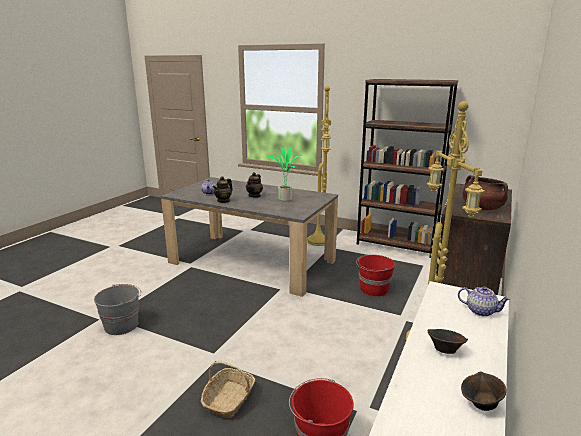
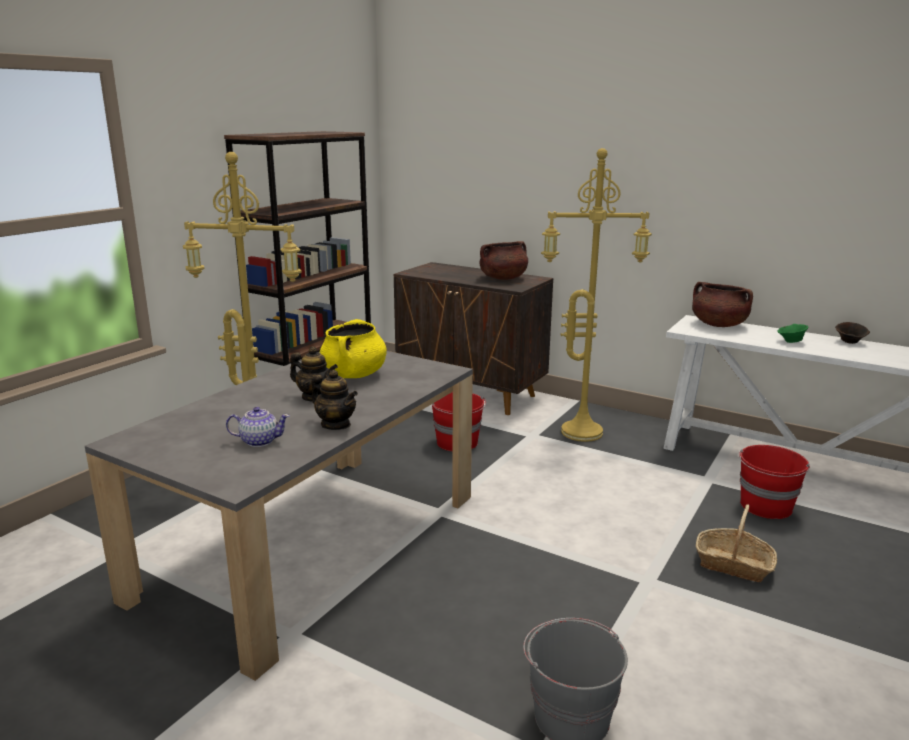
camera: 85 degrees left, 0 degrees up
potted plant [268,147,302,201] -> yellow cooking pot [320,319,387,378]
brown bowl [427,329,468,354] -> green bowl [778,324,808,343]
teapot [458,286,511,317] -> brown cooking pot [692,282,753,327]

